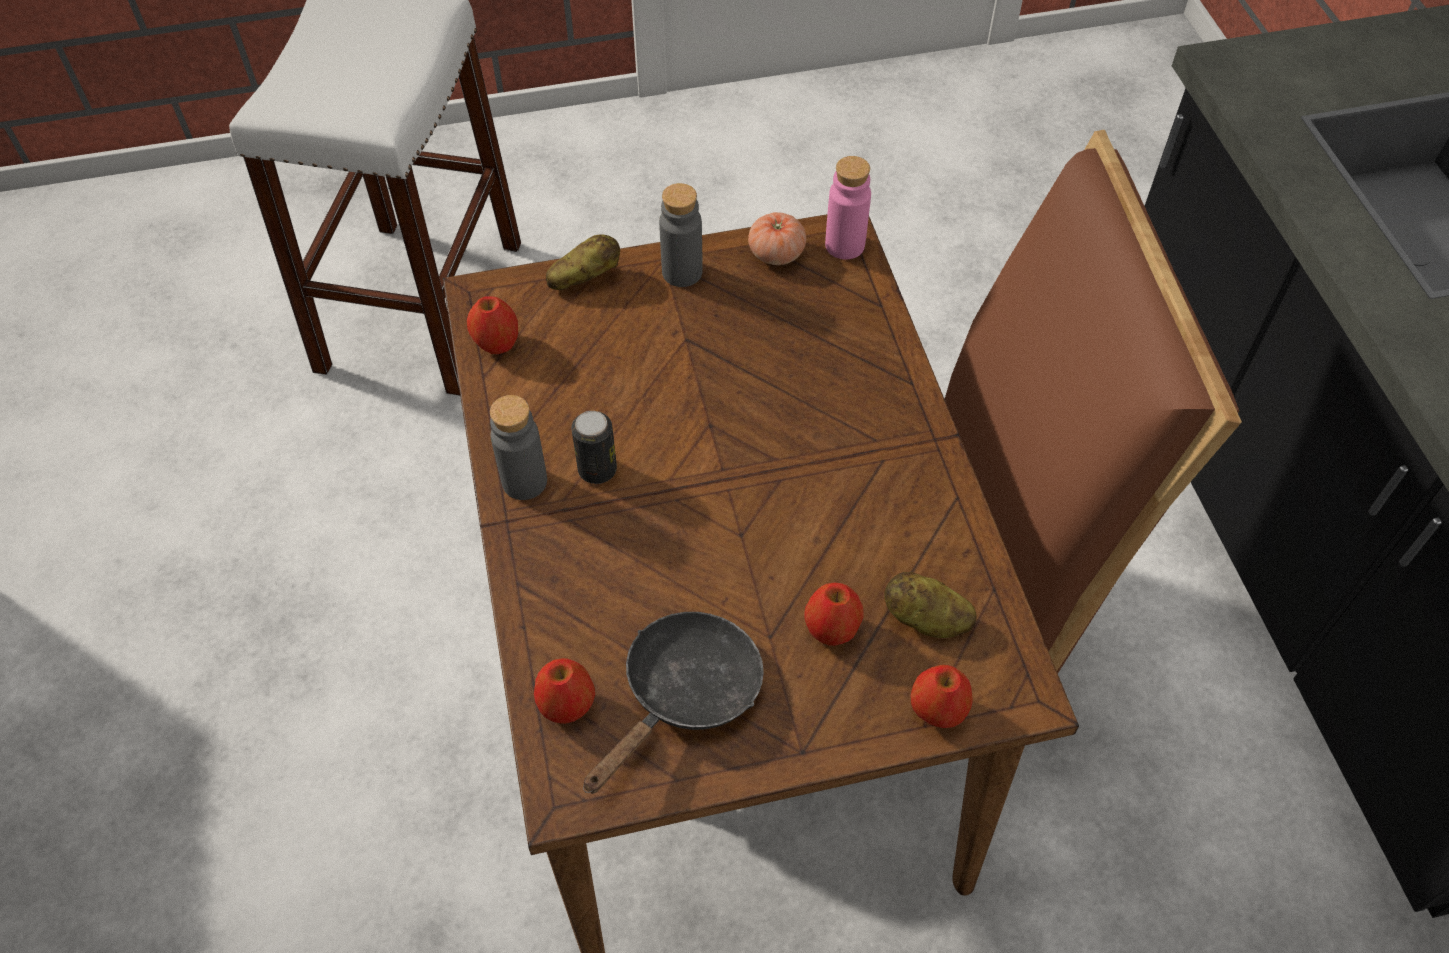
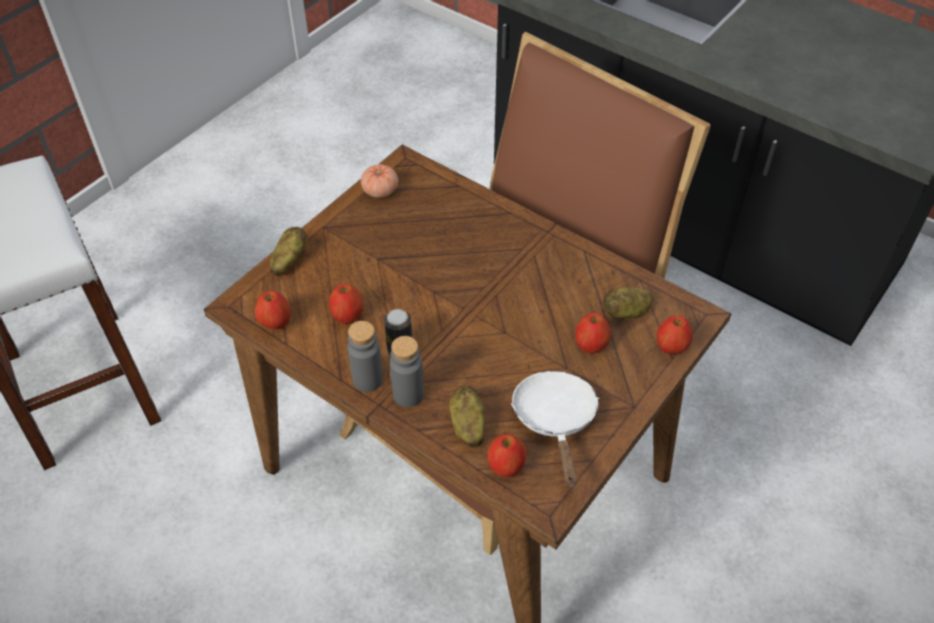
camera: 40 degrees left, 5 degrees down
black frying pan [583,612,764,794] -> white frying pan [511,371,599,487]
grey bottle [659,183,703,287] -> grey bottle moved to [390,336,424,407]
pink bottle [825,156,871,259] -> none
none -> apple [329,284,364,324]
none -> potato [450,386,485,447]

